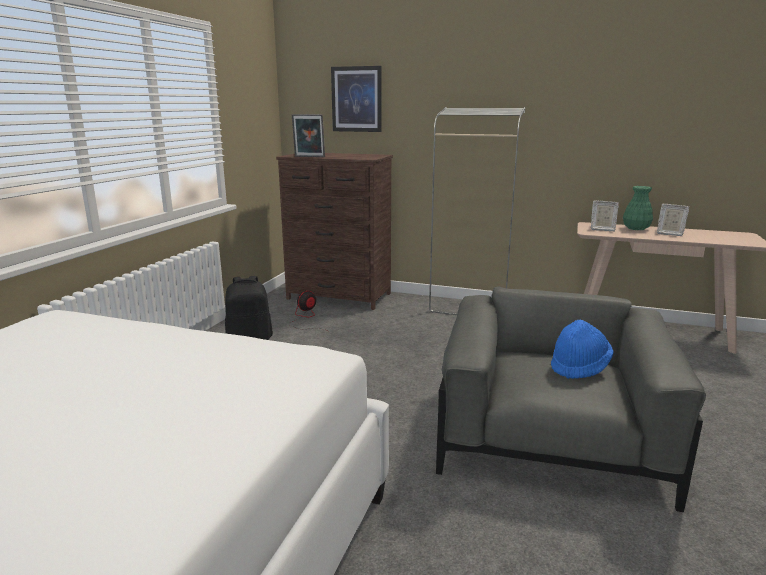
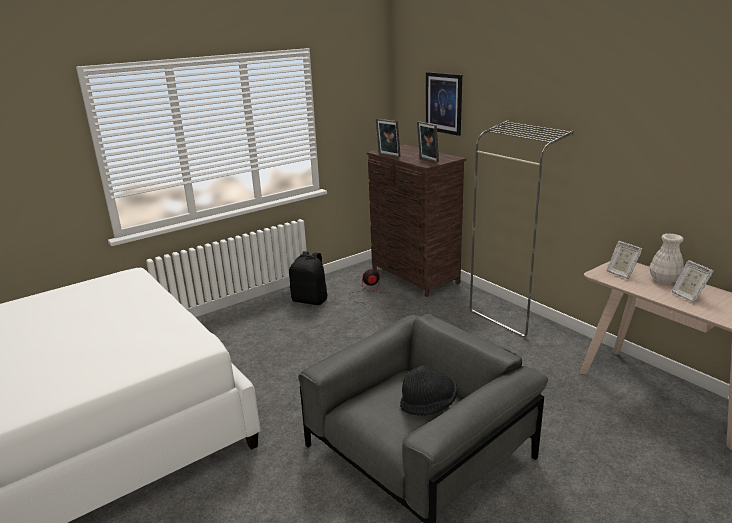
camera: 35 degrees right, 5 degrees up
blue hat [551,320,614,379] -> black hat [400,366,458,416]
green vase [623,186,653,230] -> white vase [649,233,684,284]
none -> picture frame [417,121,439,163]

